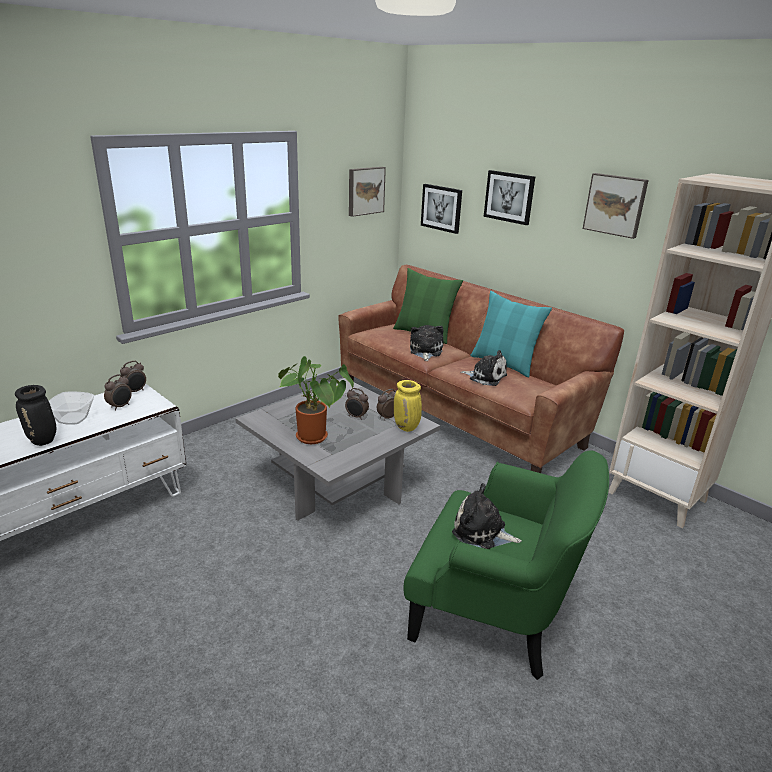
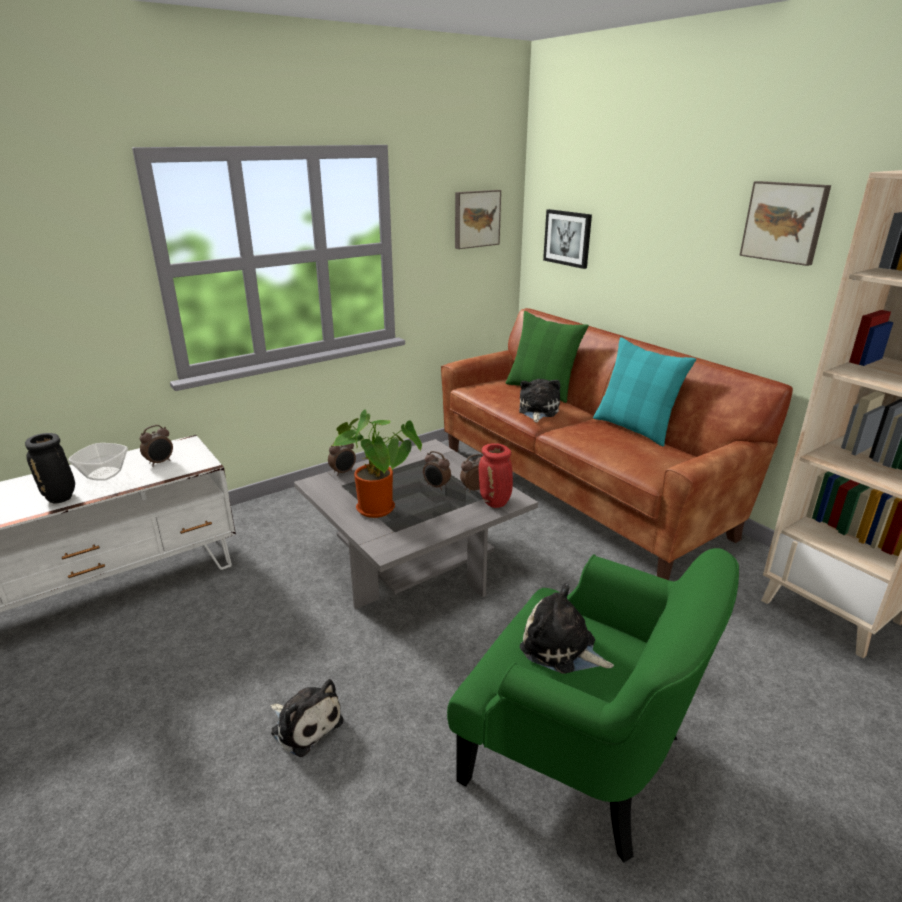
camera: 10 degrees right, 0 degrees up
alarm clock [120,361,146,392] -> alarm clock moved to [328,443,356,476]
yellow vase [394,380,422,432] -> red vase [479,443,513,508]
plush toy [460,350,507,386] -> plush toy moved to [271,679,344,757]
picture [484,170,535,225] -> none

